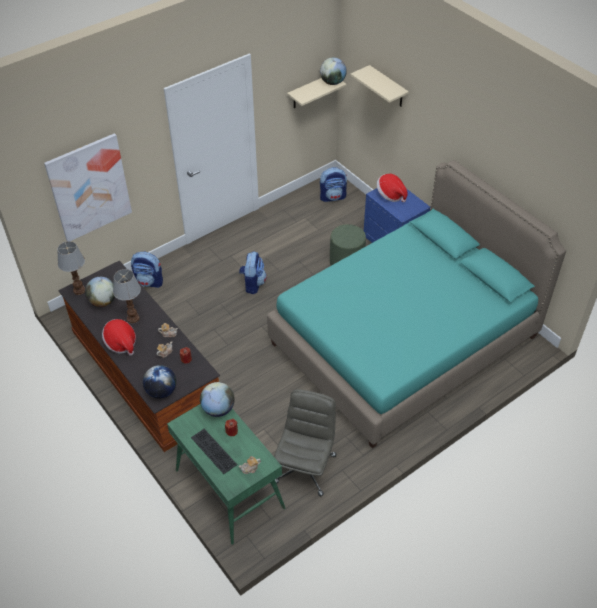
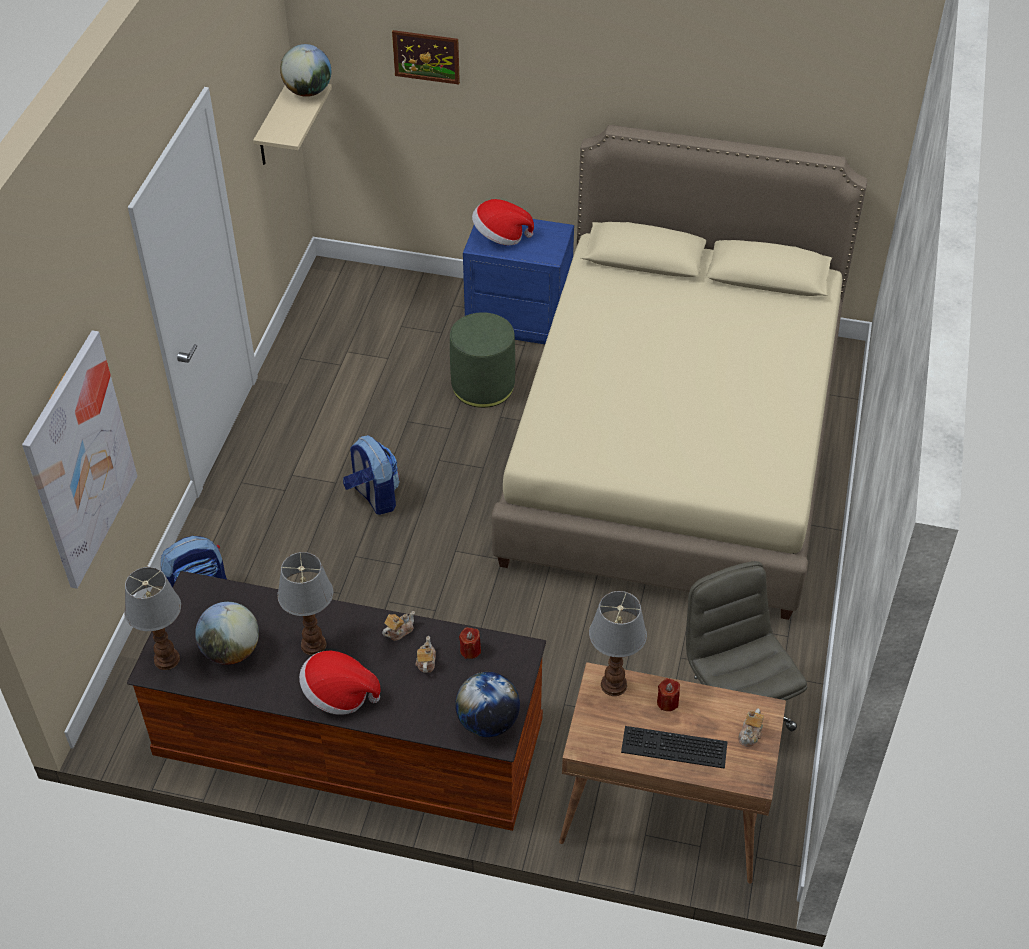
camera: 40 degrees left, 0 degrees up
green desk [167,404,285,545] -> brown desk [559,662,786,884]
globe [200,382,235,417] -> table lamp [589,591,647,696]
turquoise bed [267,160,566,449] -> beige bed [491,125,867,620]
backpack [320,167,347,202] -> none
beige shelf [350,65,409,107] -> picture [392,30,460,85]

